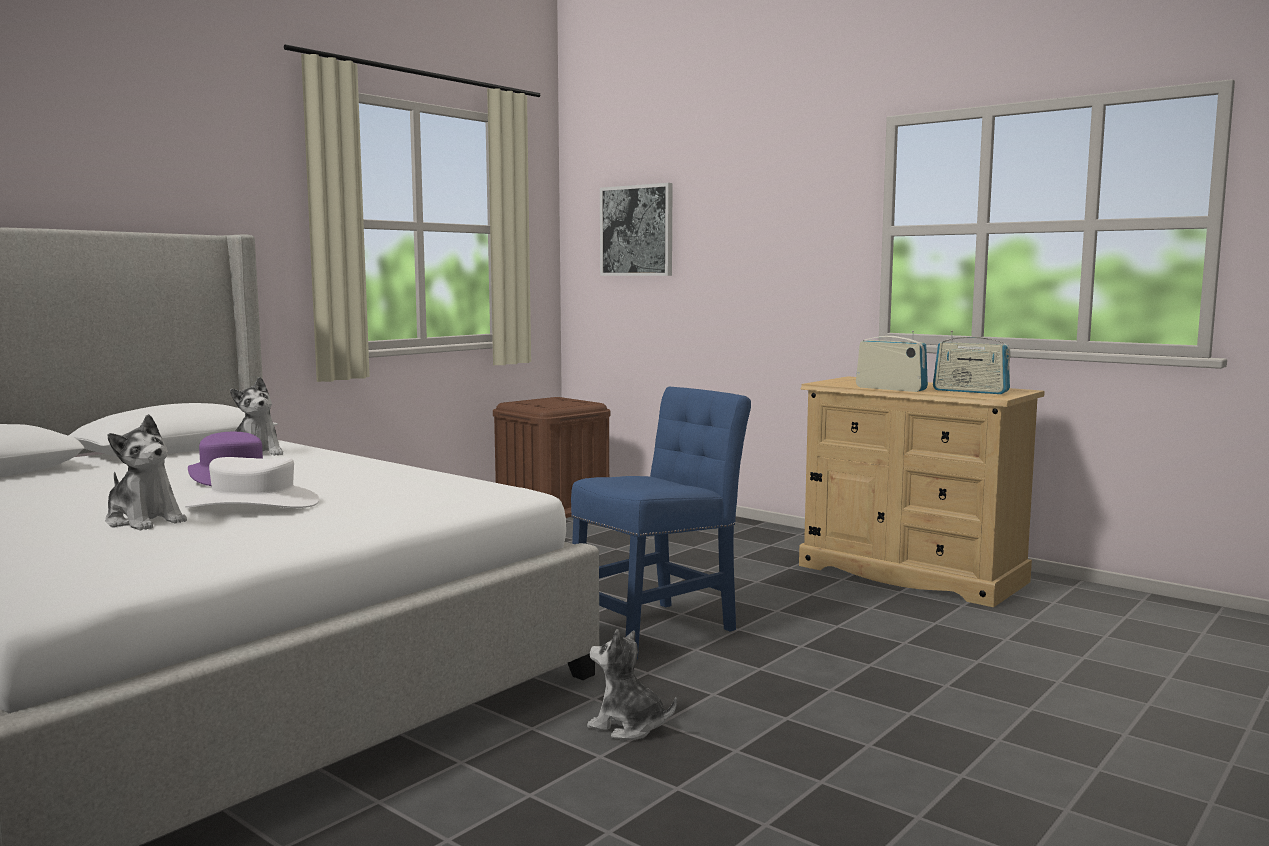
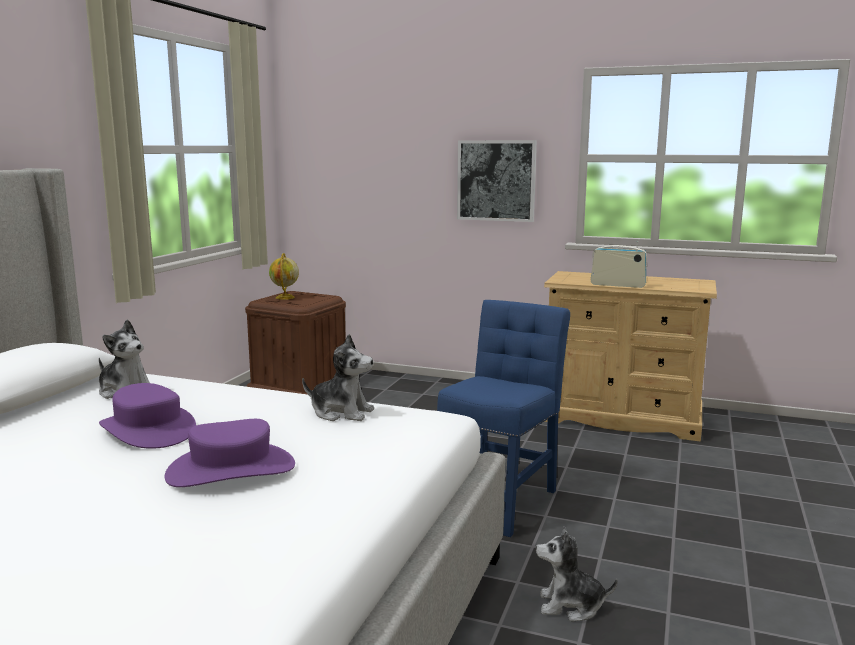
camera: 20 degrees left, 5 degrees up
plush toy [105,414,187,531] -> plush toy moved to [302,334,374,421]
white hat [185,457,320,508] -> purple hat [164,419,295,487]
picture [600,183,672,276] -> picture moved to [457,140,537,222]
radio [933,331,1011,394] -> none
none -> globe [269,253,299,300]

